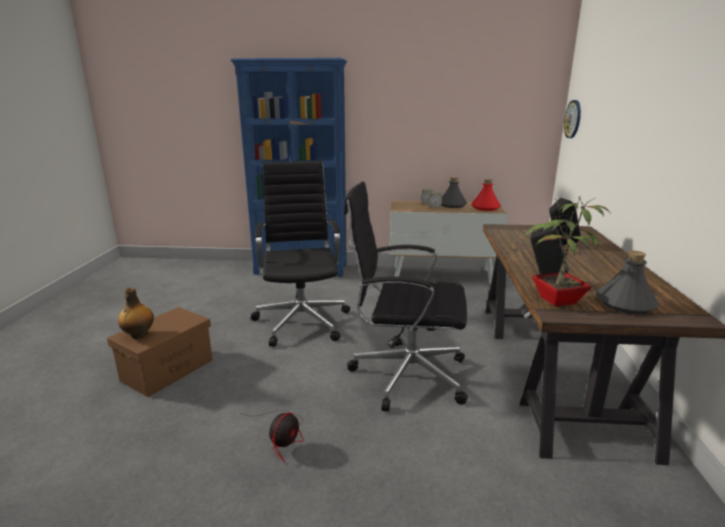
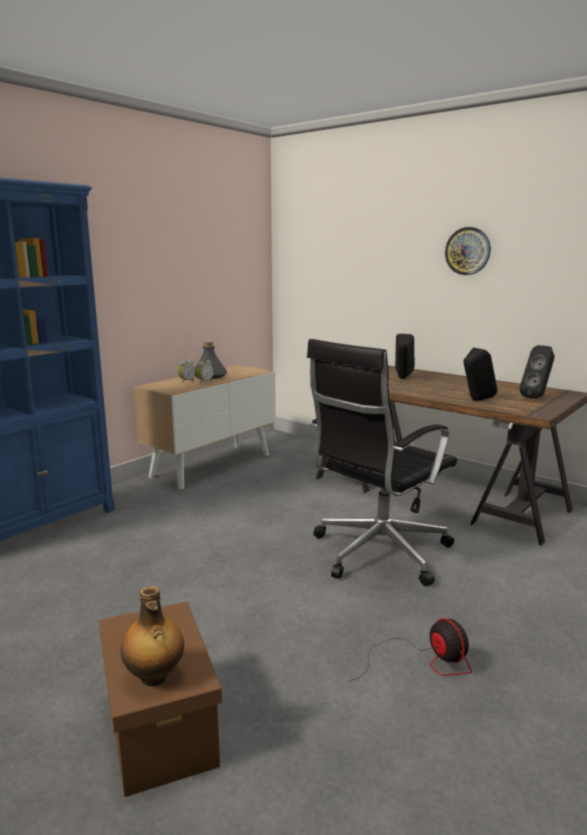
camera: 55 degrees left, 5 degrees down
black office chair [251,161,350,346] -> none
red bottle [471,179,501,211] -> none
potted plant [524,197,611,306] -> none
wall clock [564,100,581,138] -> wall clock moved to [445,227,491,275]
grey bottle [596,251,659,314] -> black speaker [519,345,555,399]

